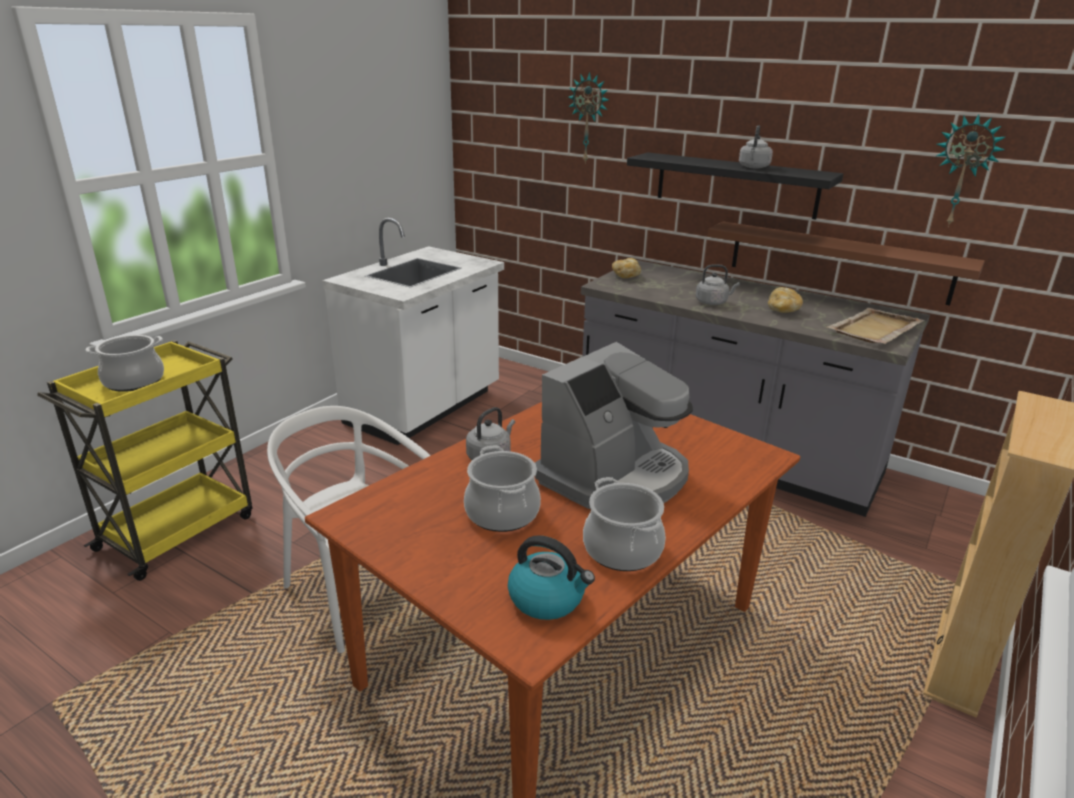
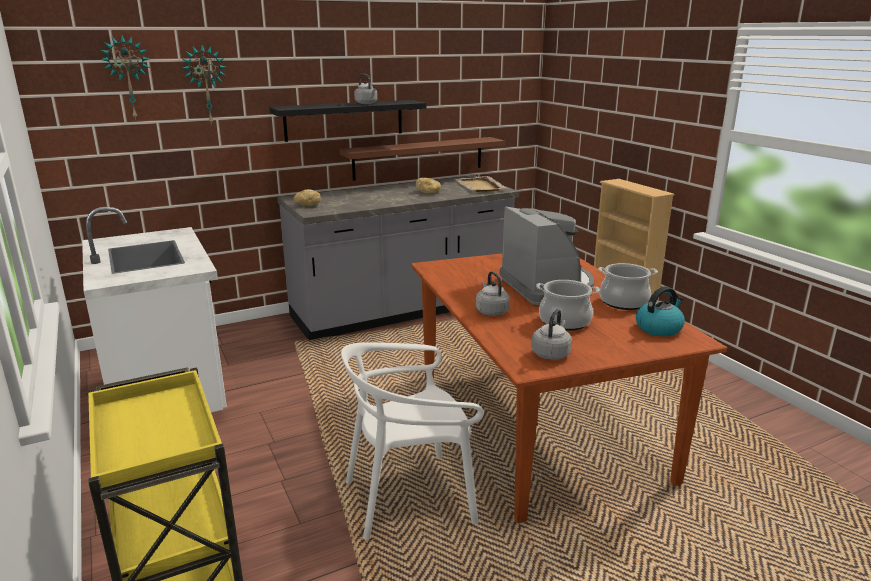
camera: 60 degrees left, 5 degrees down
cooking pot [86,335,164,392] -> none
grey kettle [696,264,740,305] -> grey kettle moved to [532,309,572,360]
wall clock [937,114,1005,227] -> wall clock moved to [100,35,150,120]

